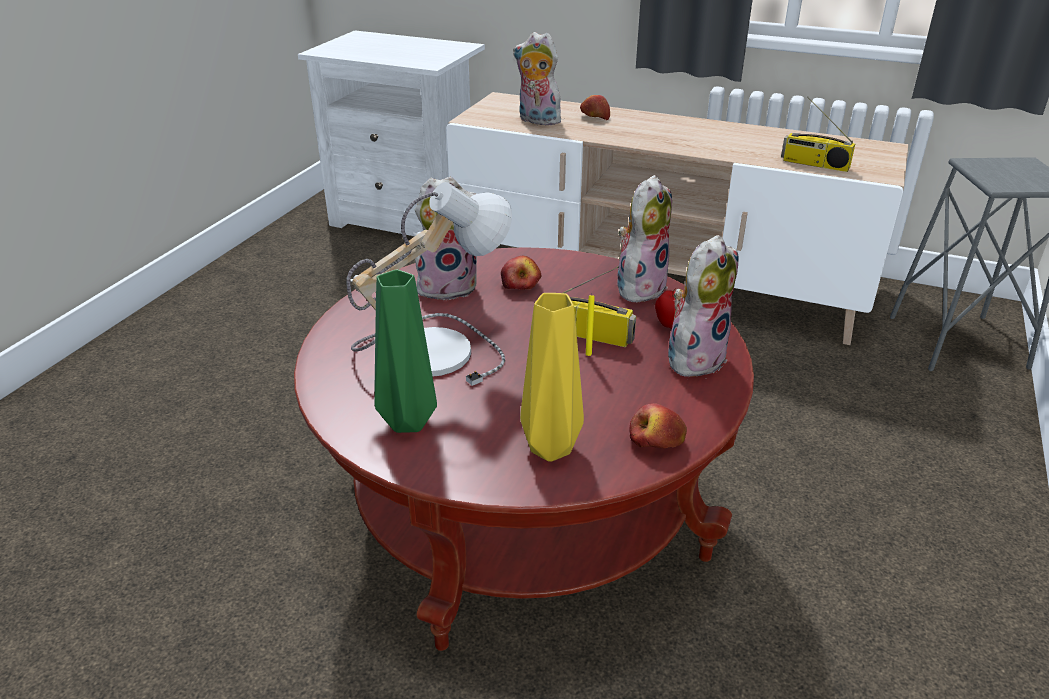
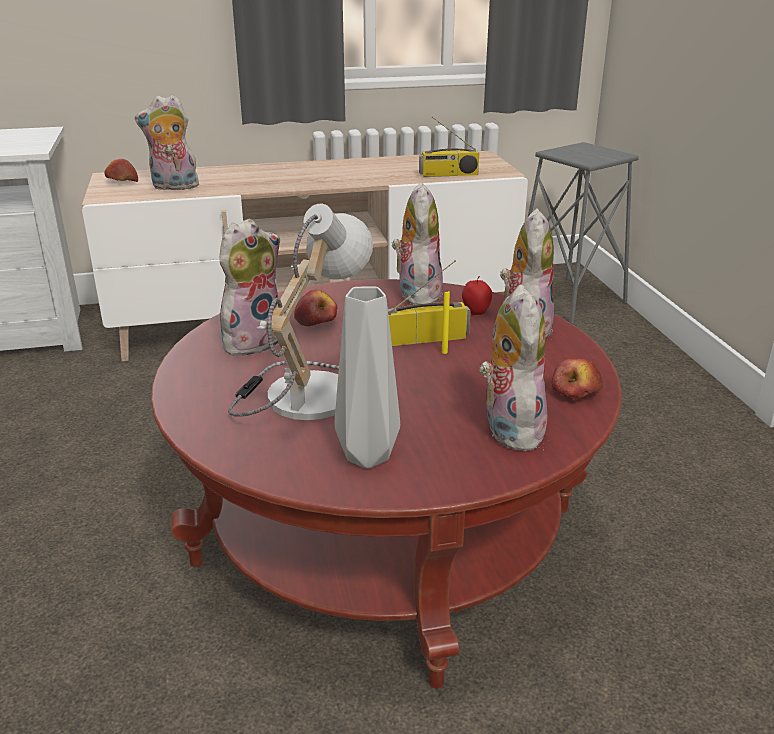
camera: 35 degrees left, 5 degrees down
green vase [374,269,437,433] -> grey vase [334,286,400,468]
yellow vase [520,293,584,462] -> plush toy [479,284,547,451]
apple [580,95,610,120] -> apple moved to [104,159,138,182]

